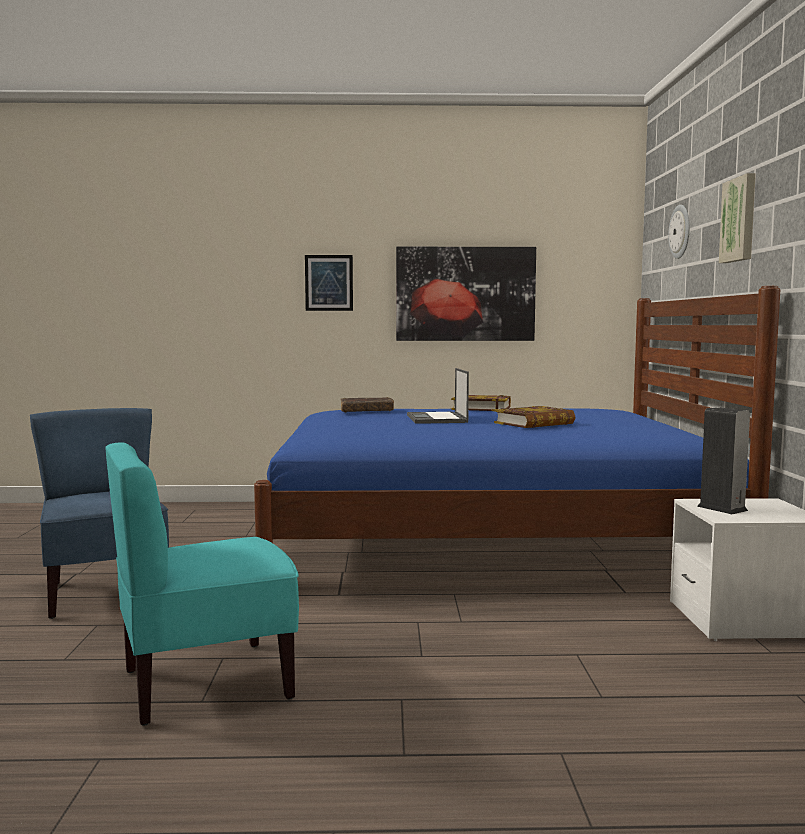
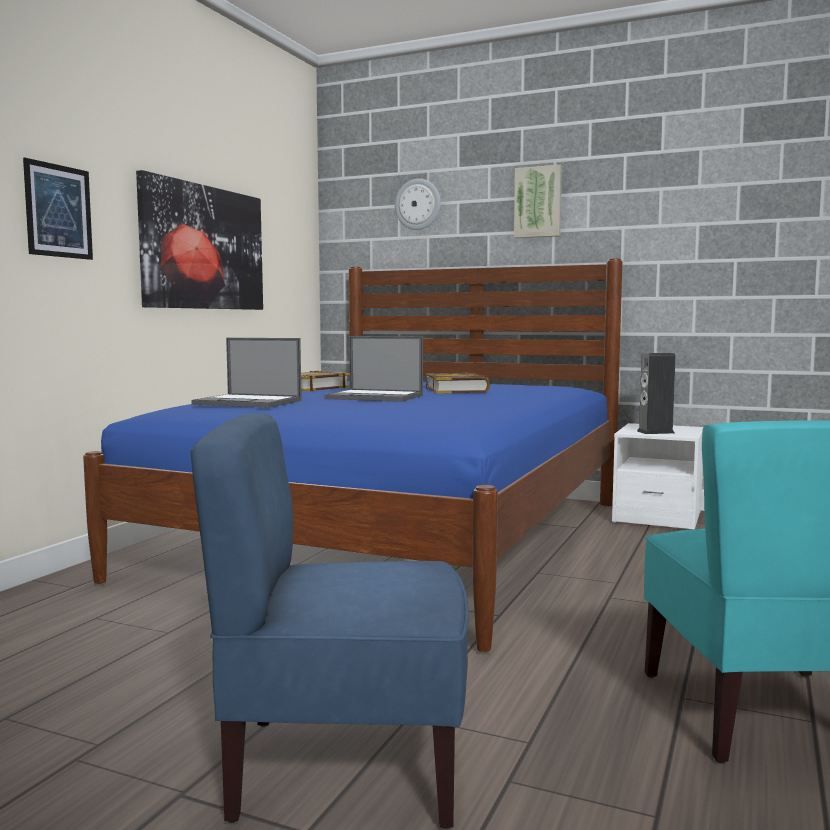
camera: 65 degrees left, 0 degrees up
brown book [340,397,394,412] -> laptop [191,338,302,408]

